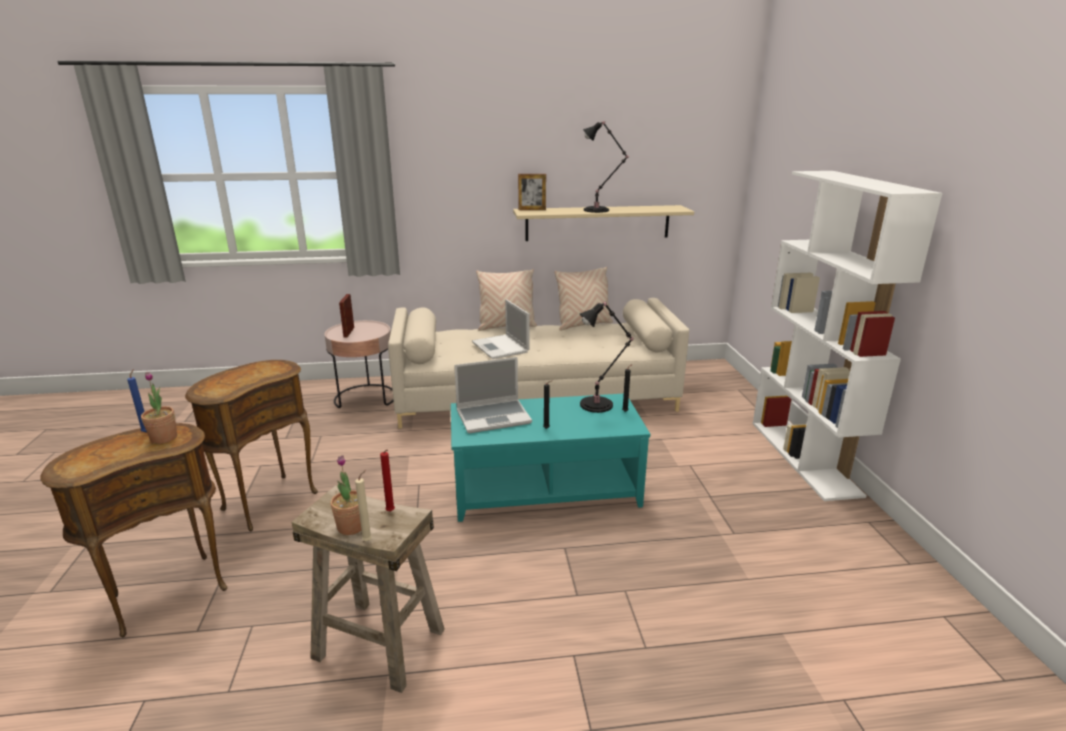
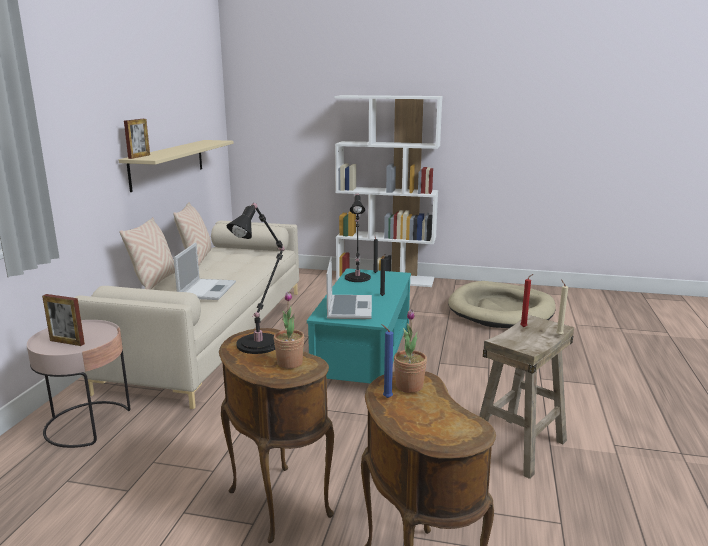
camera: 70 degrees left, 5 degrees down
potted plant [330,455,362,535] -> potted plant moved to [274,292,304,369]
laptop [472,299,530,359] -> laptop turned 75 degrees counterclockwise [174,243,236,300]
black table lamp [583,121,629,213] -> black table lamp moved to [227,203,285,354]
none -> beige dog bed [448,281,556,328]

